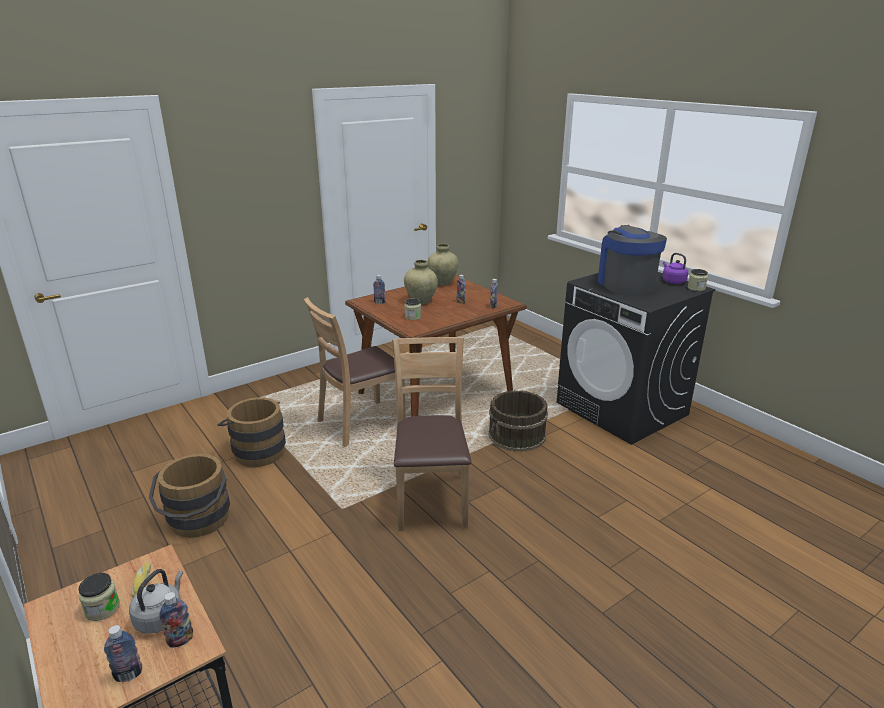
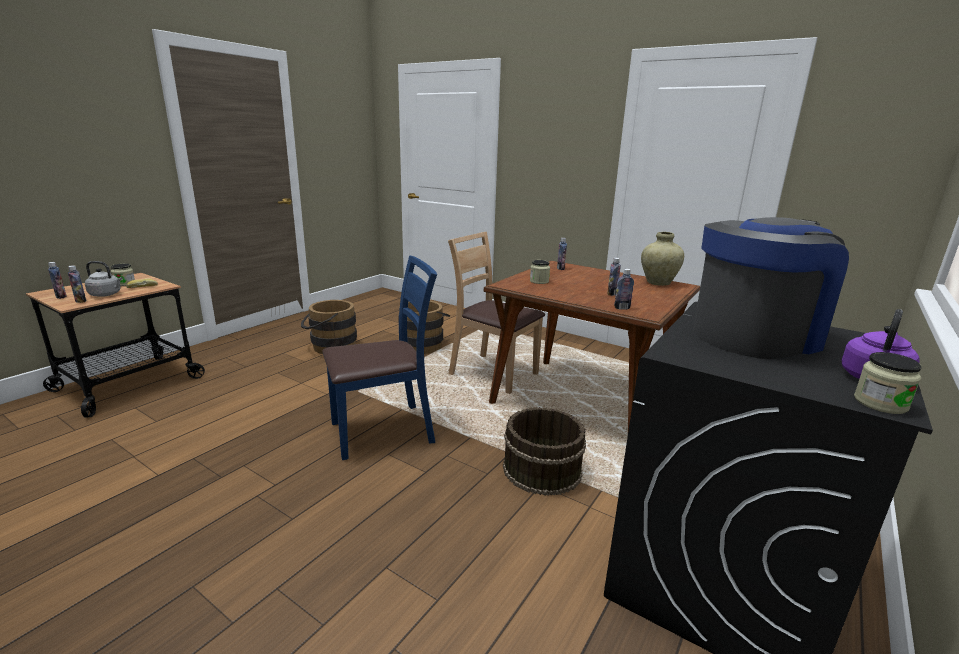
camera: 70 degrees right, 5 degrees down
brown chair [392,337,472,531] -> blue chair [322,255,437,460]
beige vase [404,260,438,305] -> none

